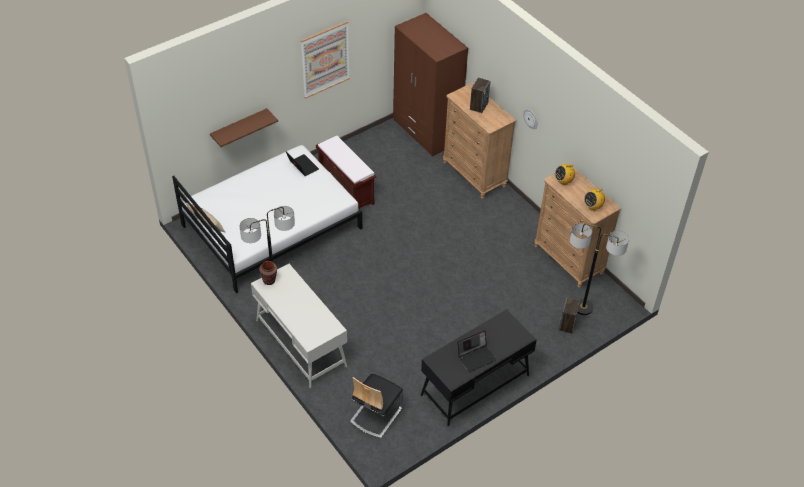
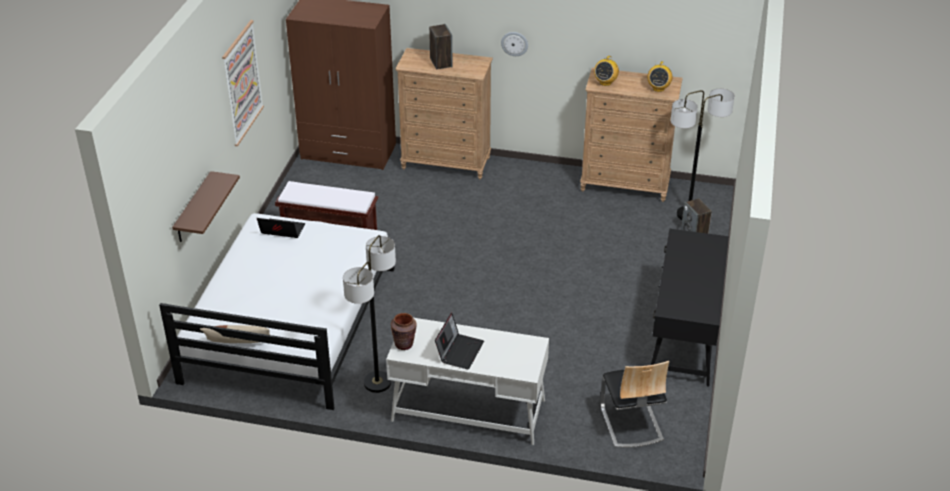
camera: 40 degrees left, 10 degrees down
laptop [457,330,496,372] -> laptop moved to [435,313,484,369]

